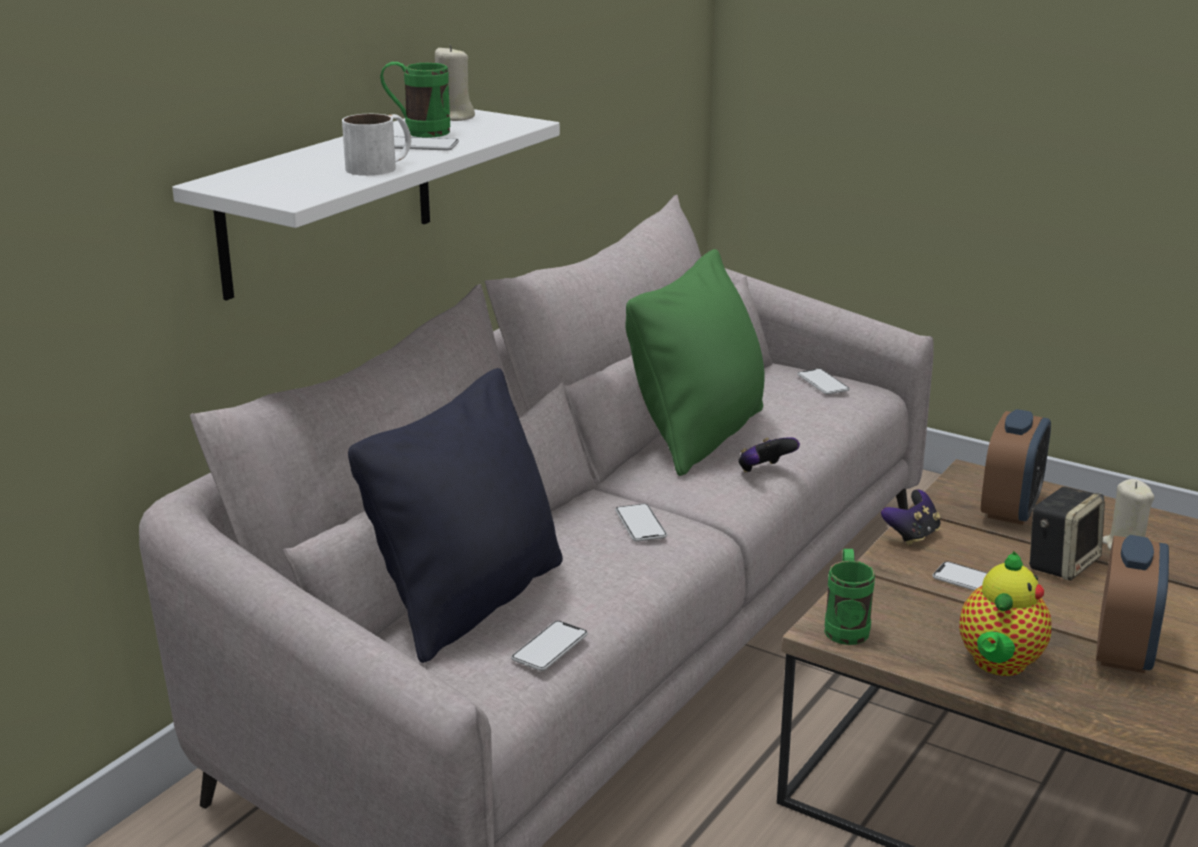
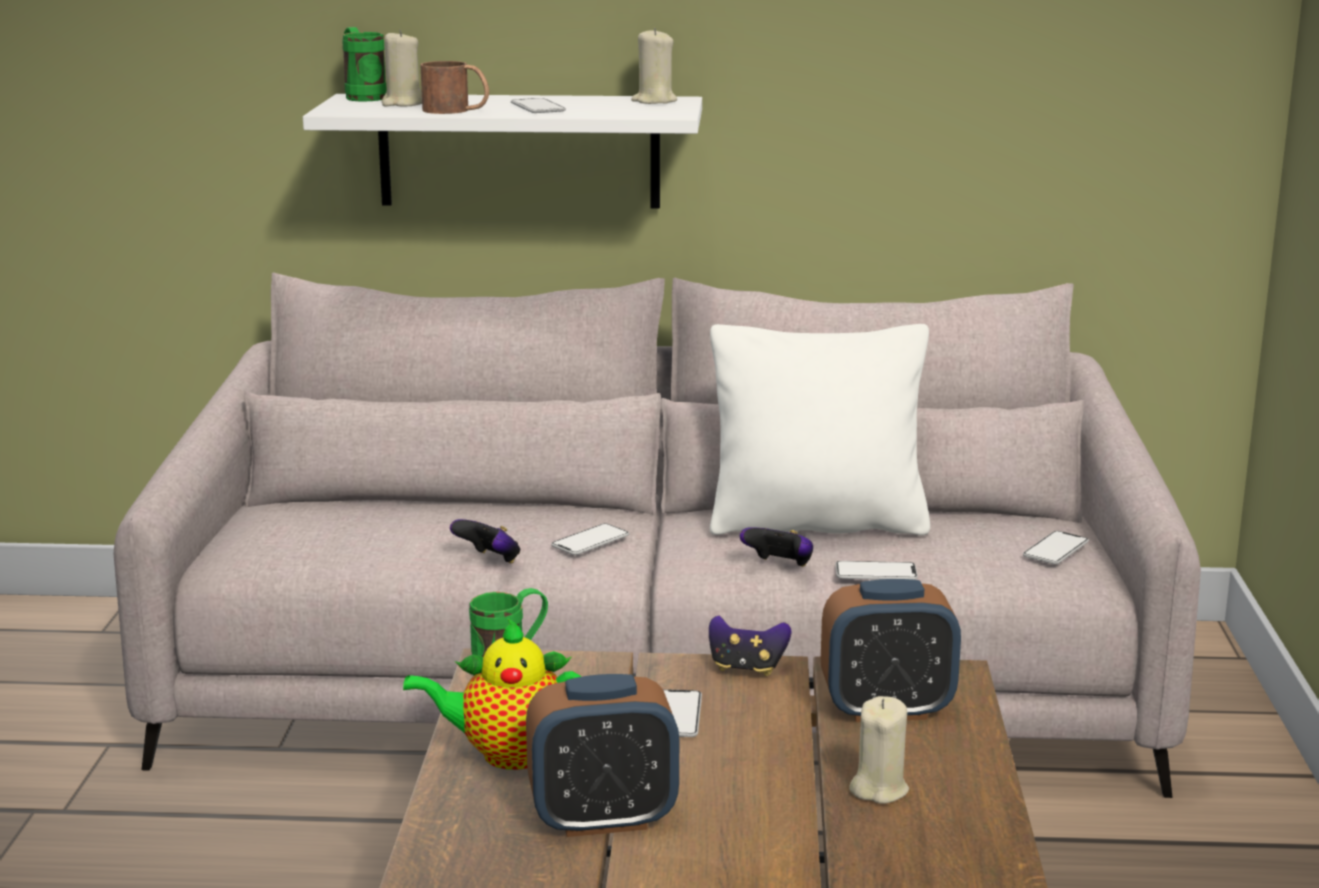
camera: 60 degrees right, 5 degrees down
white mug [342,114,411,176] -> brown mug [420,61,489,114]
black pillow [348,368,563,663] -> none
green mug [380,62,450,138] -> green mug moved to [342,27,387,101]
phone [511,621,588,671] -> phone moved to [835,561,918,580]
green pillow [625,249,765,476] -> white pillow [709,324,930,536]
speaker [1029,487,1105,581] -> none
none -> beige candle [381,30,422,106]
none -> game controller [450,519,520,563]

